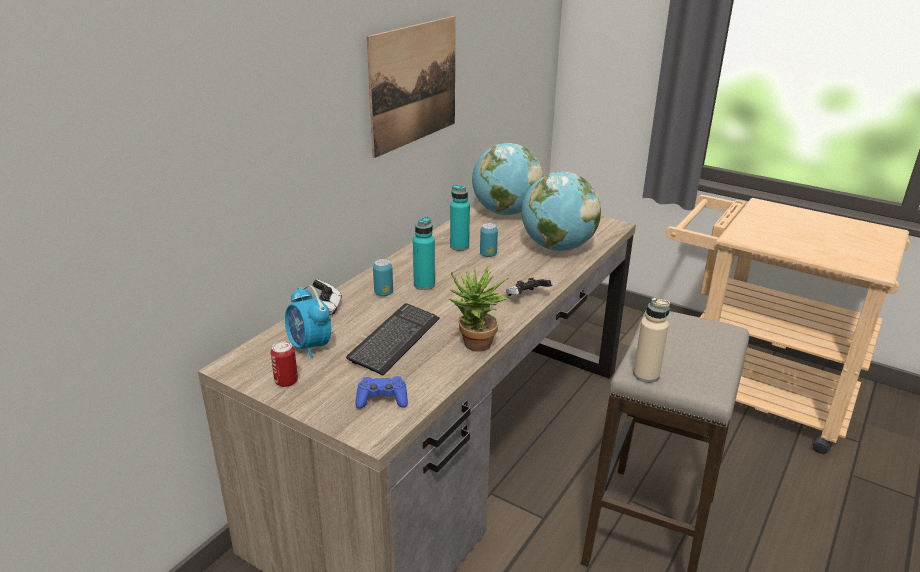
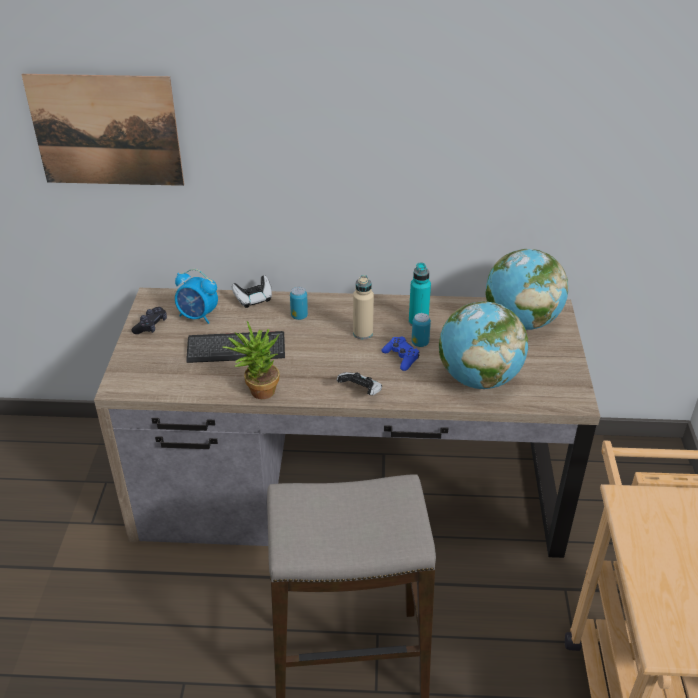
camera: 60 degrees right, 10 degrees up
can [271,341,298,387] -> black game controller [131,307,167,334]
alarm clock [285,286,331,359] -> alarm clock turned 90 degrees counterclockwise [175,269,218,324]
blue game controller [356,376,408,409] -> blue game controller moved to [381,336,419,371]
picture [367,16,456,158] -> picture moved to [21,74,184,186]
turquoise bottle [413,216,435,290] -> none
beige bottle [633,297,670,383] -> beige bottle moved to [353,275,374,339]

